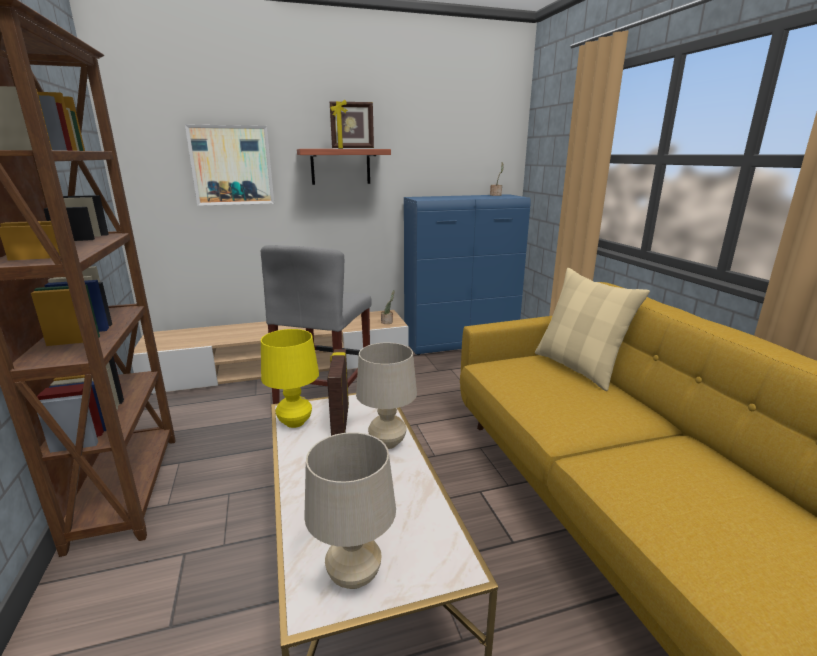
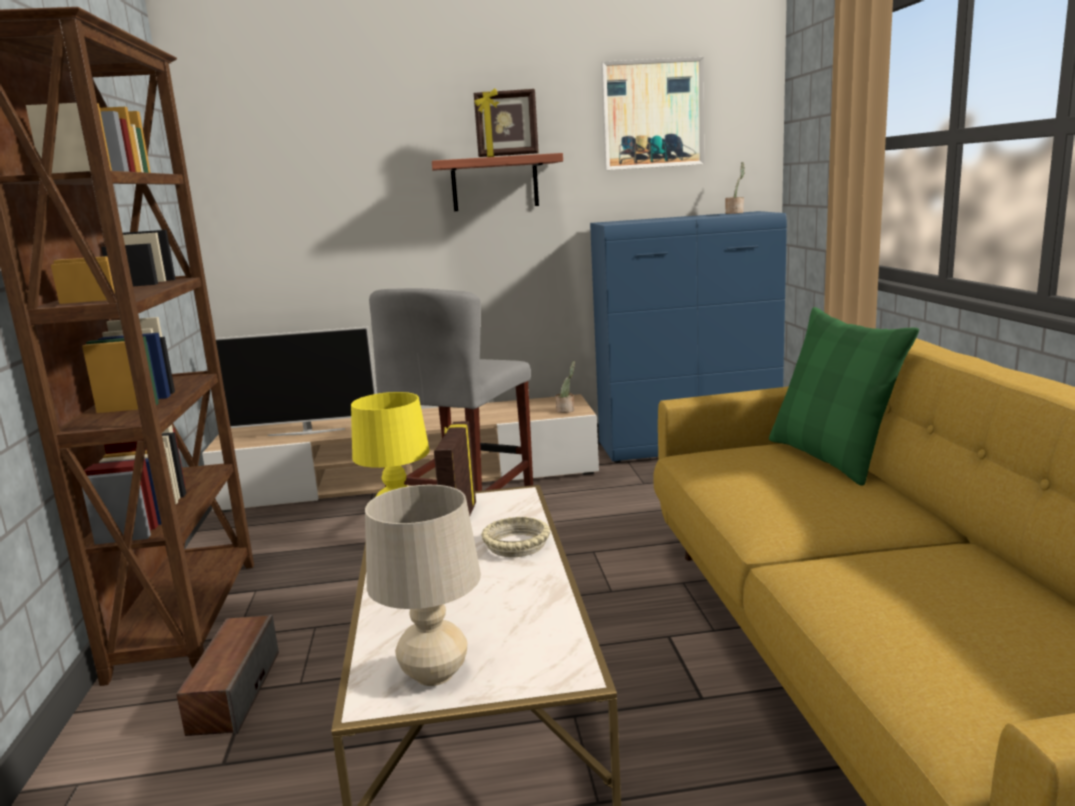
camera: 10 degrees right, 5 degrees down
picture [185,124,274,206] -> picture moved to [601,57,704,170]
beige table lamp [356,343,417,449] -> beige bowl [481,517,550,557]
beige pillow [535,268,650,391] -> green pillow [769,307,919,486]
none -> speaker [176,615,279,736]
none -> television [216,326,376,436]

